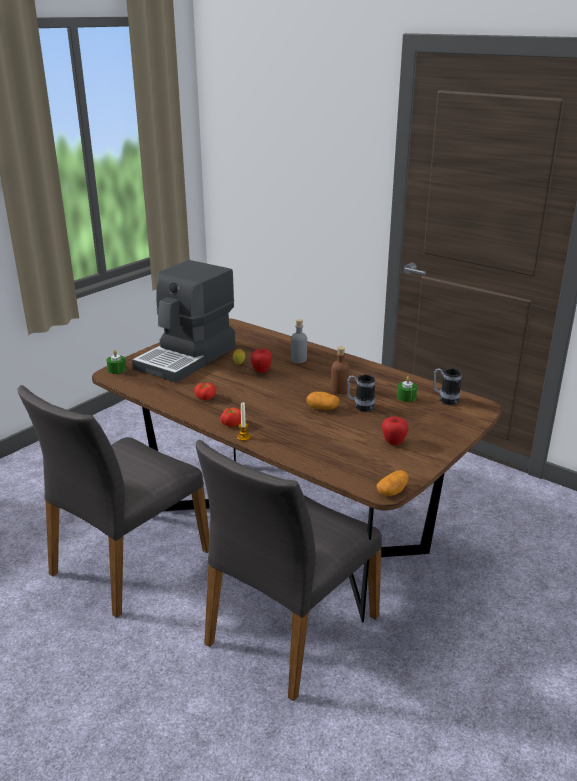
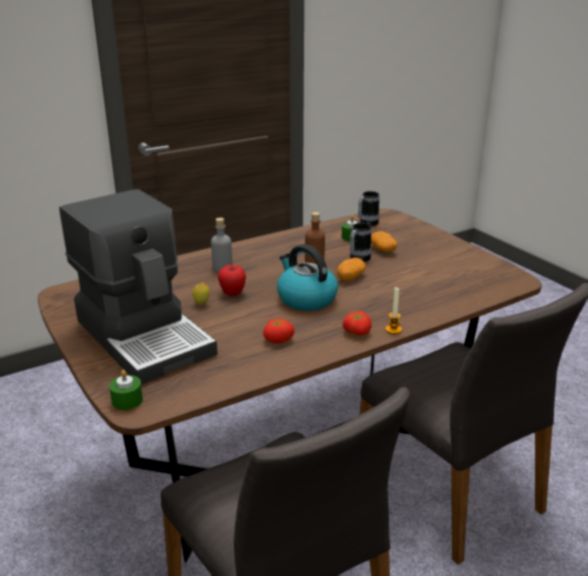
camera: 70 degrees left, 0 degrees up
potato [377,470,409,496] -> potato moved to [371,231,397,252]
apple [382,416,409,445] -> none
none -> kettle [277,244,338,311]

